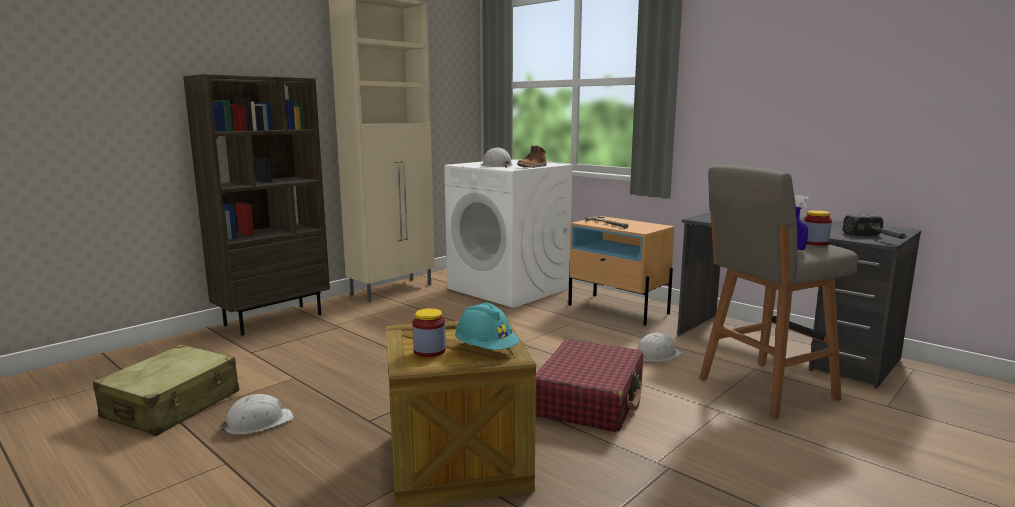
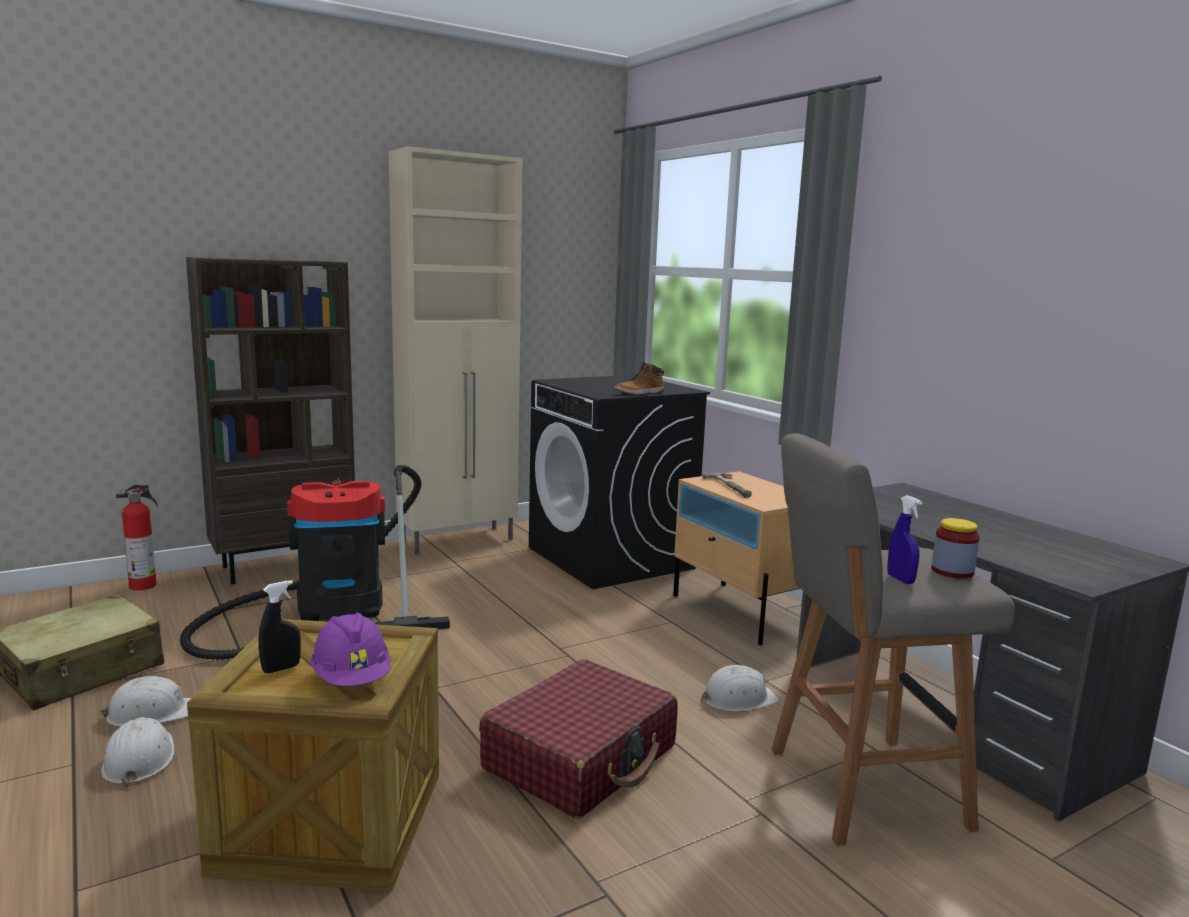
camera: 15 degrees right, 0 degrees up
jar [412,308,446,357] -> black spray bottle [258,580,301,673]
white washing machine [444,160,574,308] -> black washing machine [529,375,710,589]
turquoise hard hat [455,303,519,350] -> purple hard hat [310,613,391,686]
white hard hat [480,147,513,168] -> white hard hat moved to [101,717,175,787]
hammer [843,214,908,239] -> none
none -> fire extinguisher [116,484,158,590]
none -> vacuum cleaner [180,465,450,660]

